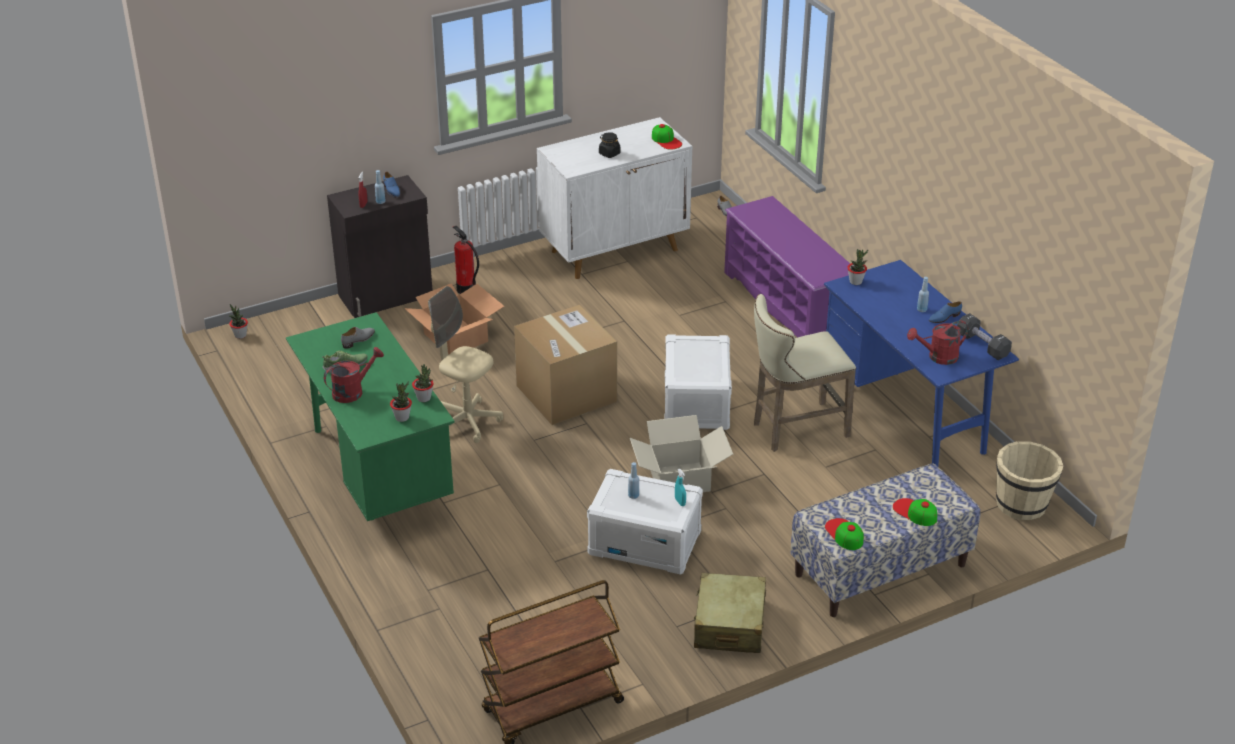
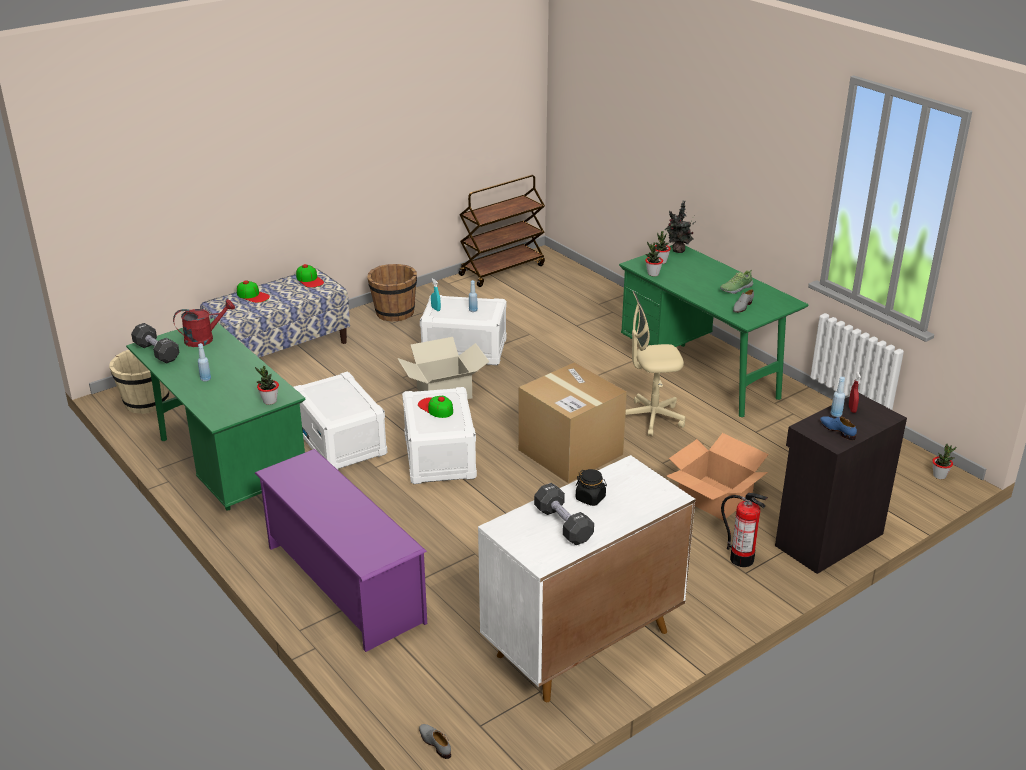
camera: 170 degrees right, 5 degrees down
red watering can [324,347,384,403] -> none
beige office chair [428,286,503,443] -> beige office chair turned 150 degrees clockwise [626,291,685,437]
cap [652,124,682,149] -> cap moved to [418,396,453,418]
beige suitcase [694,573,766,653] -> brown bucket [368,264,417,321]
beige stool [754,294,856,452] -> white storage box [293,372,387,470]
blue desk [824,260,1019,466] -> green desk [126,318,306,511]
blue shoe [929,301,962,323] -> none
none -> black dumbbell [534,483,594,545]
none -> potted plant [665,200,696,253]

